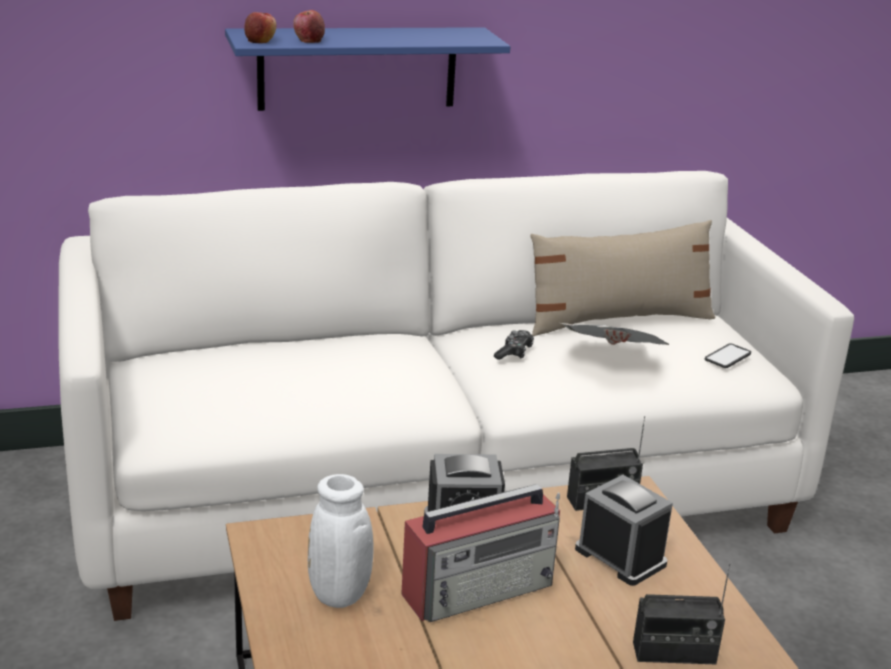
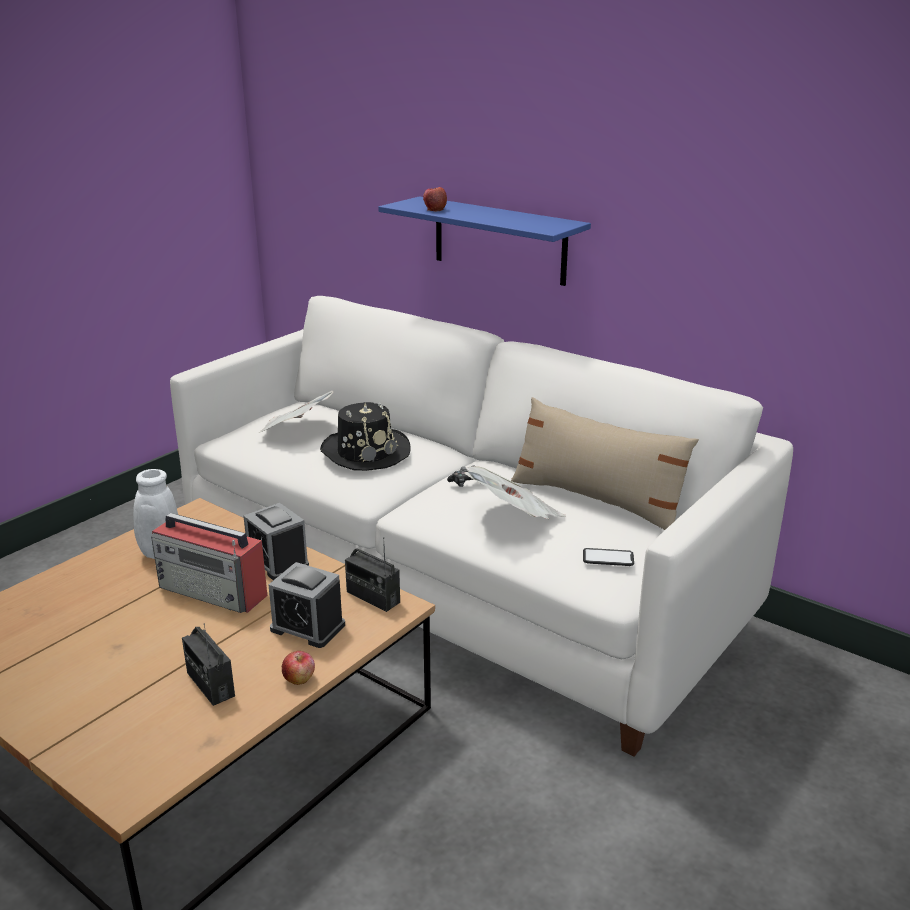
camera: 55 degrees right, 0 degrees up
apple [244,12,276,43] -> apple moved to [281,651,315,685]
alarm clock [575,475,673,586] -> alarm clock turned 105 degrees clockwise [268,562,345,648]
none -> newspaper [259,391,333,433]
none -> black hat [320,402,411,471]

